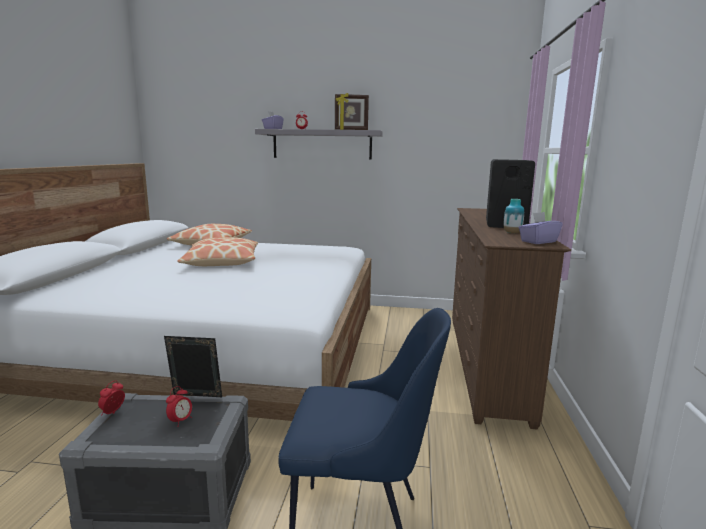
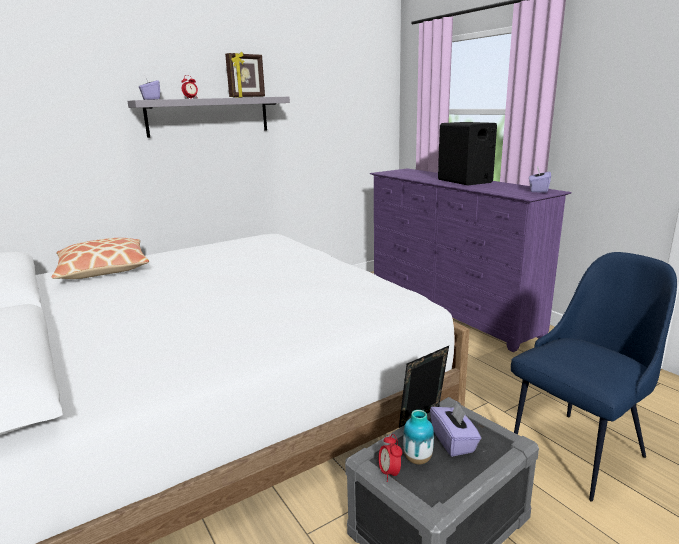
camera: 40 degrees left, 5 degrees up
alarm clock [166,386,192,427] -> purple tissue box [430,401,481,457]
pillow [177,237,258,266] -> none
brown dresser [452,208,571,429] -> purple dresser [370,168,572,352]
vase [504,199,524,233] -> vase moved to [403,410,434,464]

